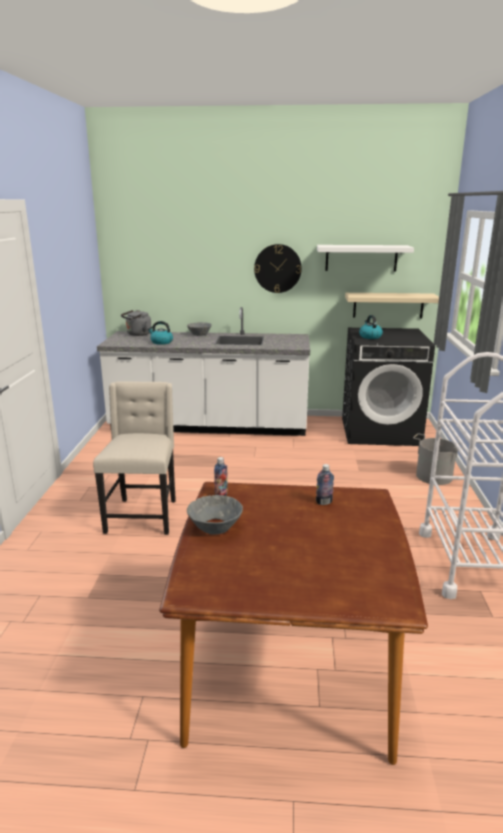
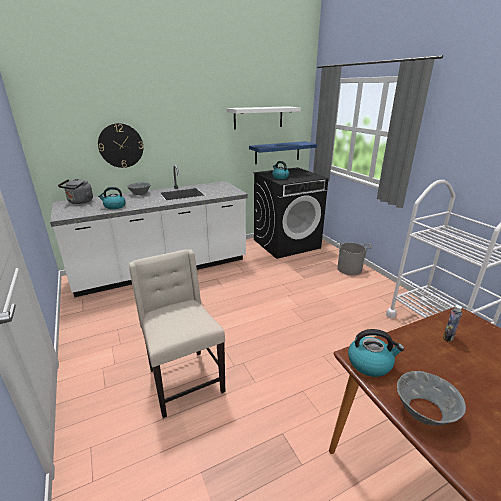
camera: 30 degrees left, 5 degrees up
bottle [214,457,228,496] -> kettle [348,329,404,377]
wall clock [254,244,302,293] -> wall clock moved to [98,123,143,168]
beige shelf [345,293,439,318] -> blue shelf [249,141,317,164]

